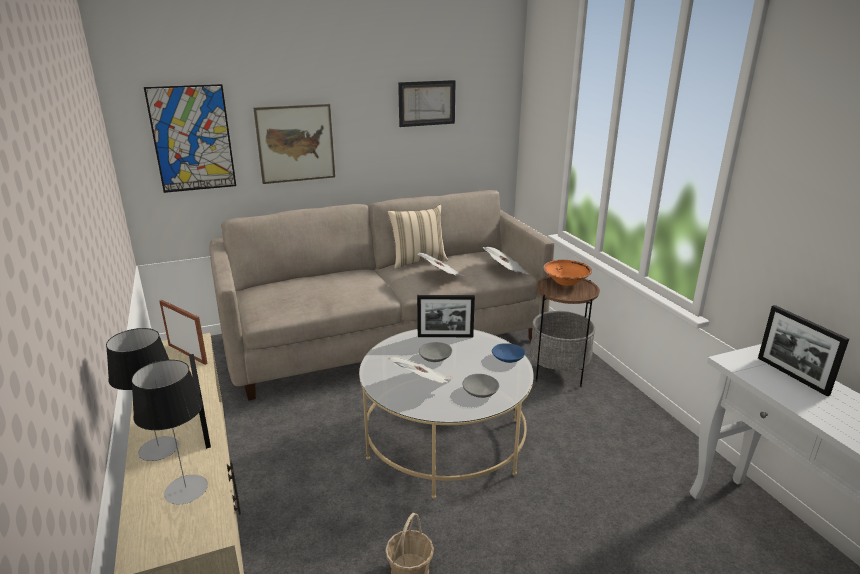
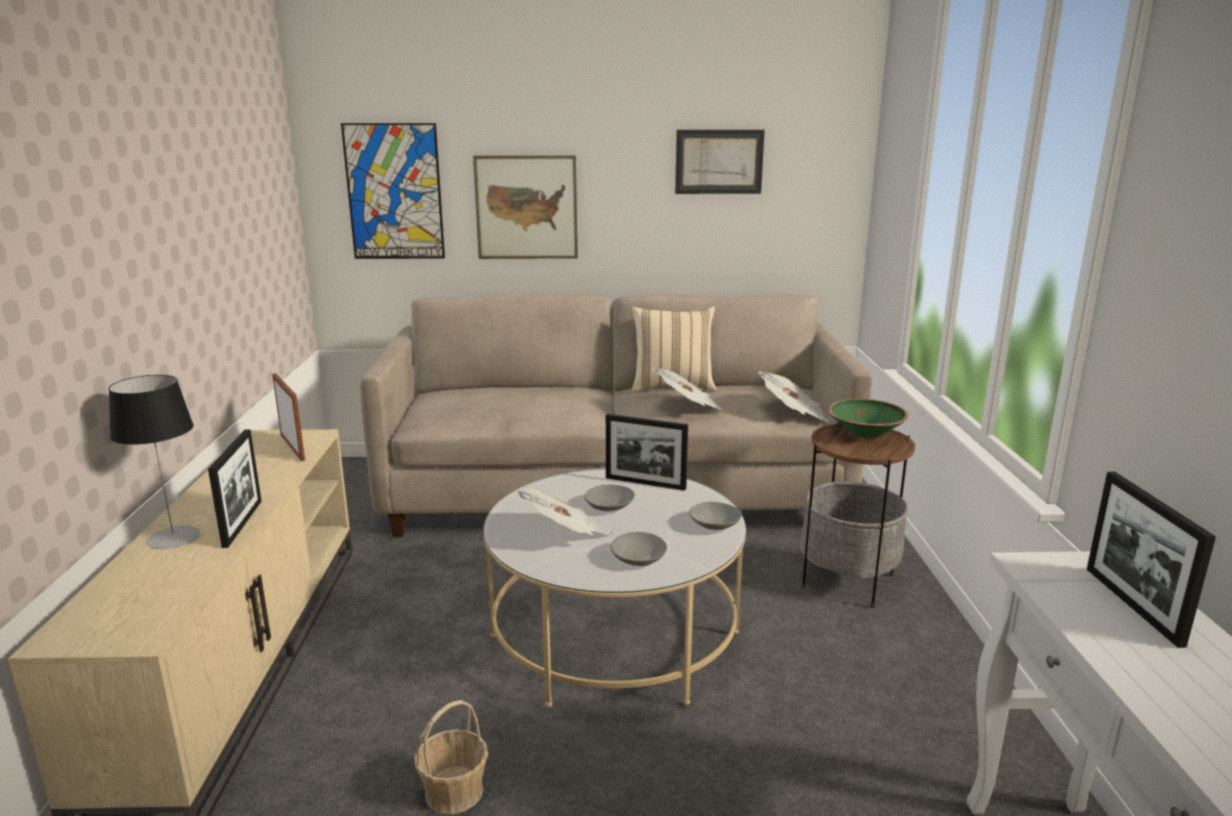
camera: 20 degrees right, 5 degrees down
table lamp [131,360,208,505] -> none
blue bowl [492,343,526,363] -> grey bowl [689,502,742,530]
orange bowl [543,260,592,286] -> green bowl [828,399,908,439]

